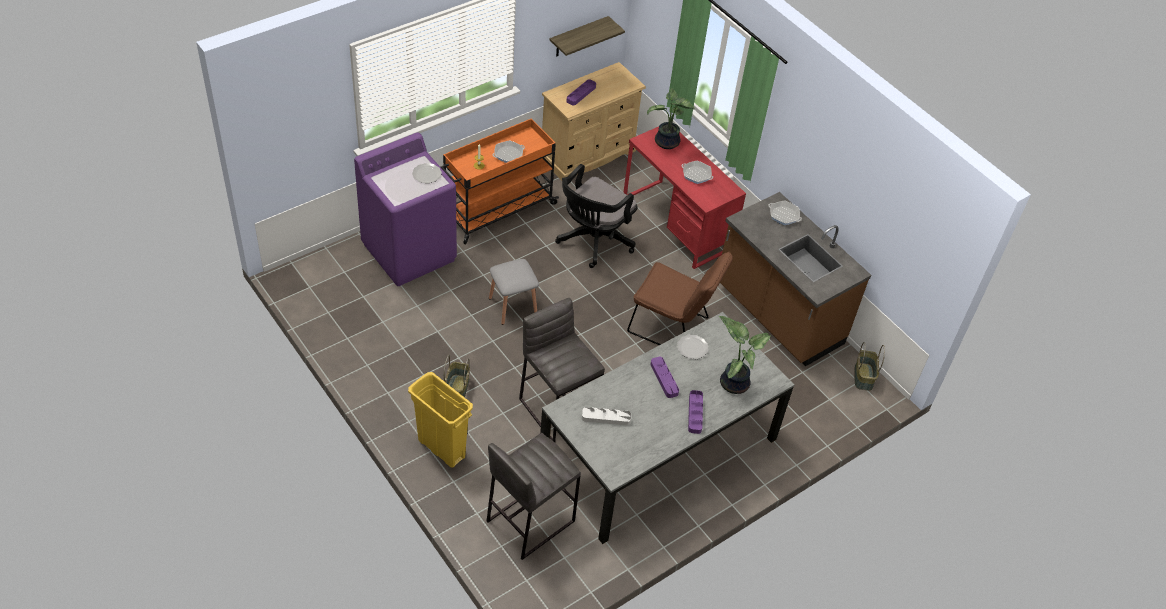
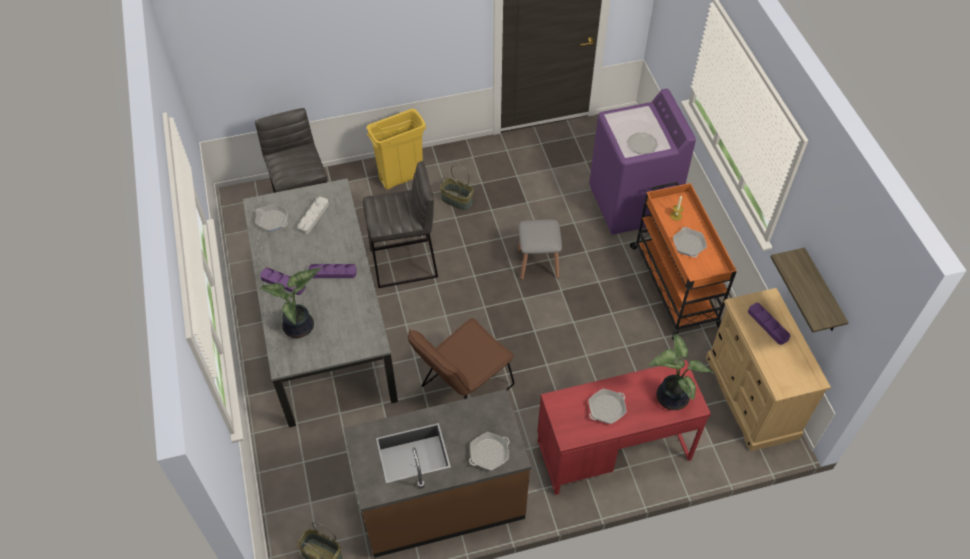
camera: 115 degrees right, 5 degrees up
black office chair [555,164,637,268] -> none
plate [677,335,708,359] -> none
none -> frying pan [255,204,288,232]

